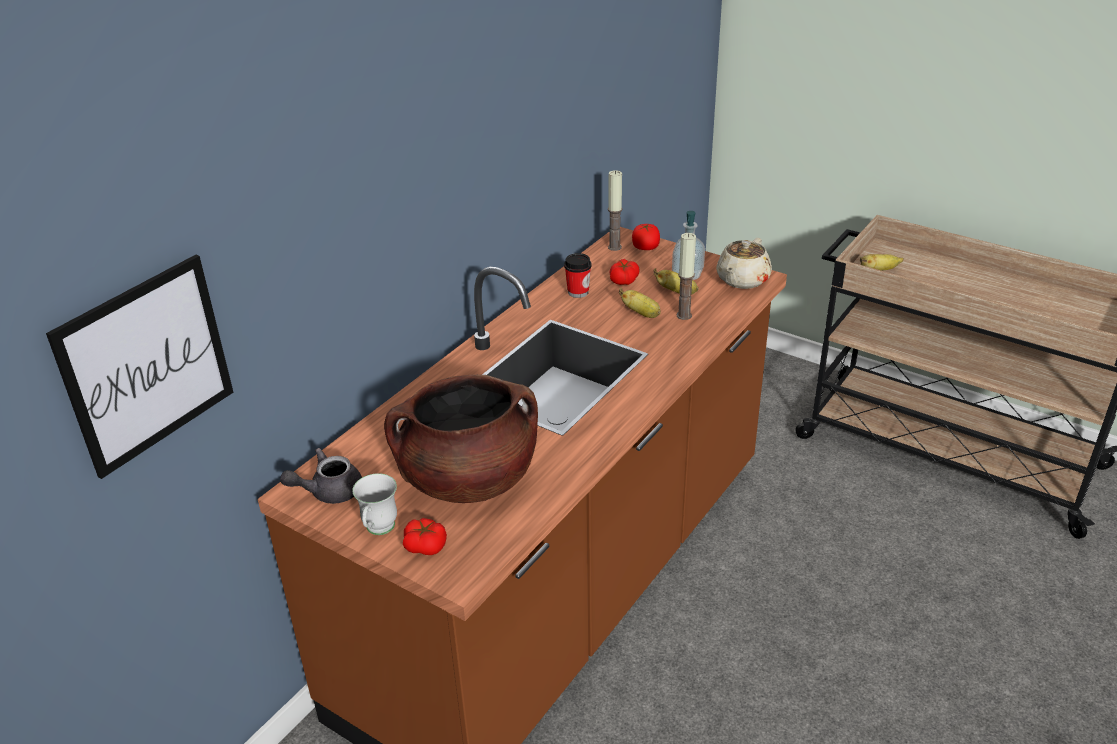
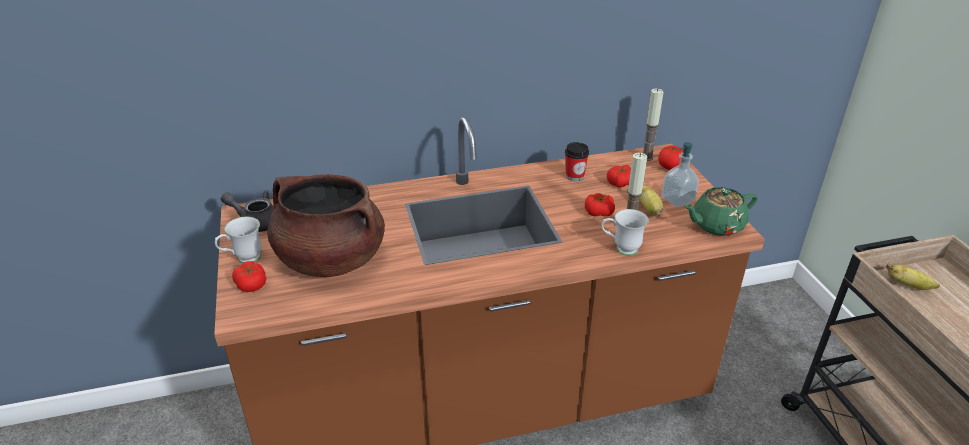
camera: 40 degrees right, 0 degrees up
picture [46,255,233,479] -> none
banana [619,288,661,318] -> tomato [585,193,615,216]
beige teapot [716,238,772,289] -> green teapot [684,187,758,236]
none -> white mug [601,209,649,256]

